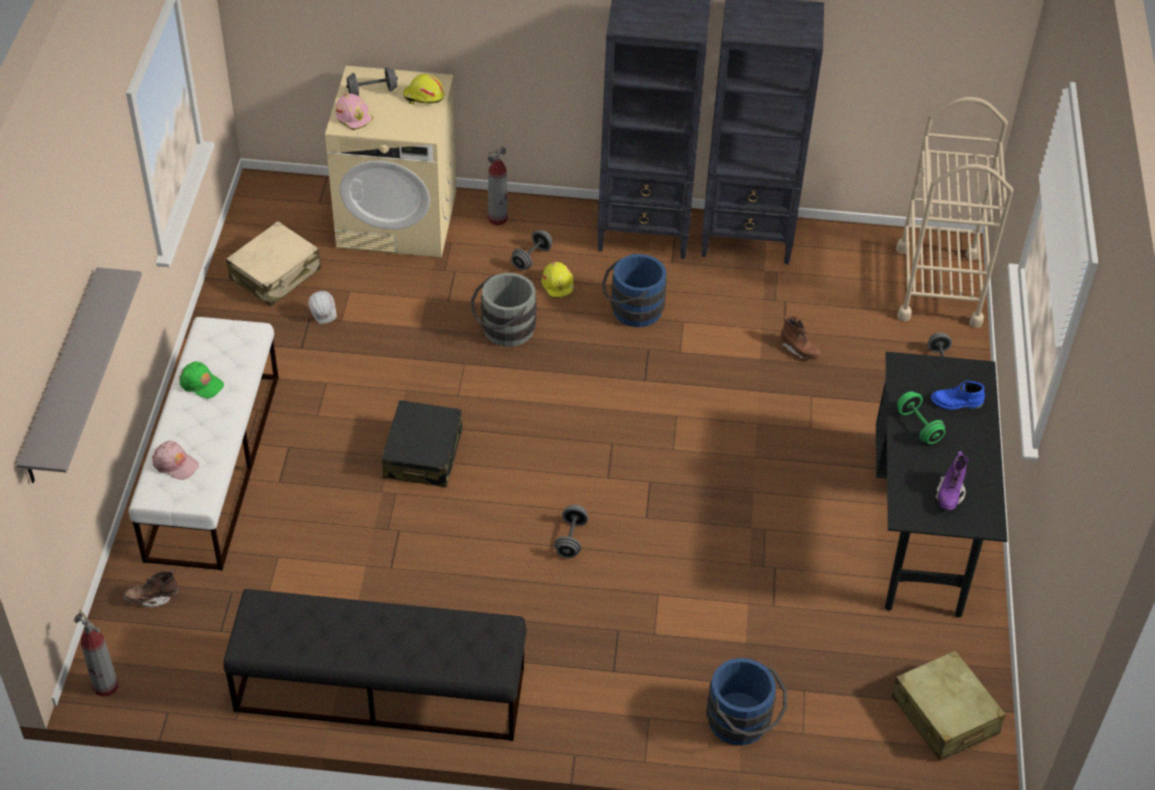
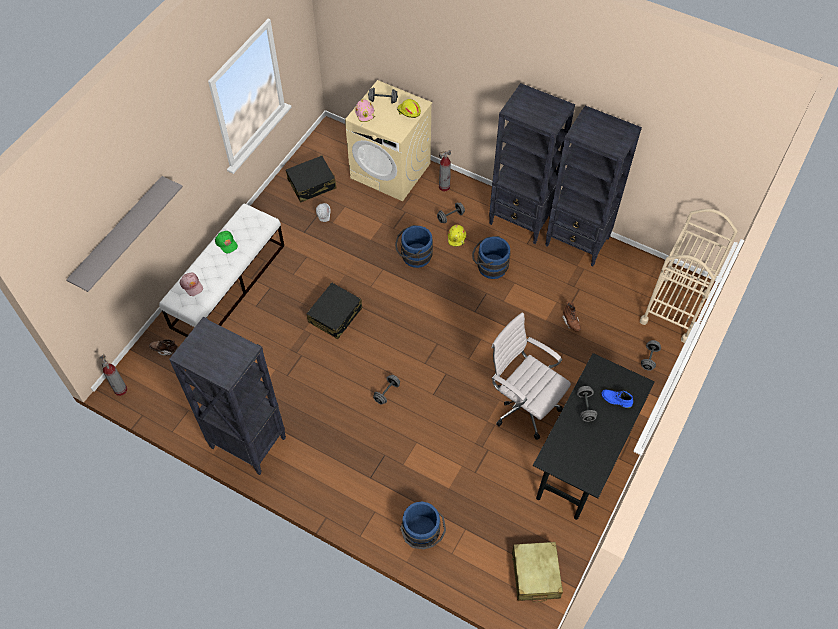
camera: 25 degrees right, 10 degrees up
black bench [223,589,527,741] -> black bookcase [169,317,286,475]
beige suitcase [226,221,321,306] -> black suitcase [286,155,337,203]
grey bucket [471,273,536,347] -> blue bucket [395,225,433,268]
green dumbbell [897,391,945,444] -> grey dumbbell [577,386,597,422]
purple boot [935,451,969,510] -> none
none -> white office chair [491,312,571,440]

